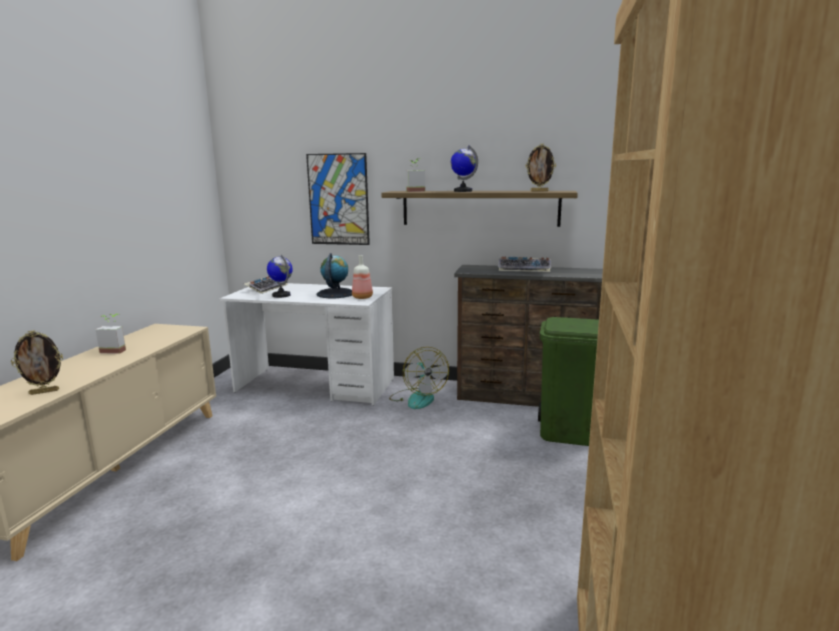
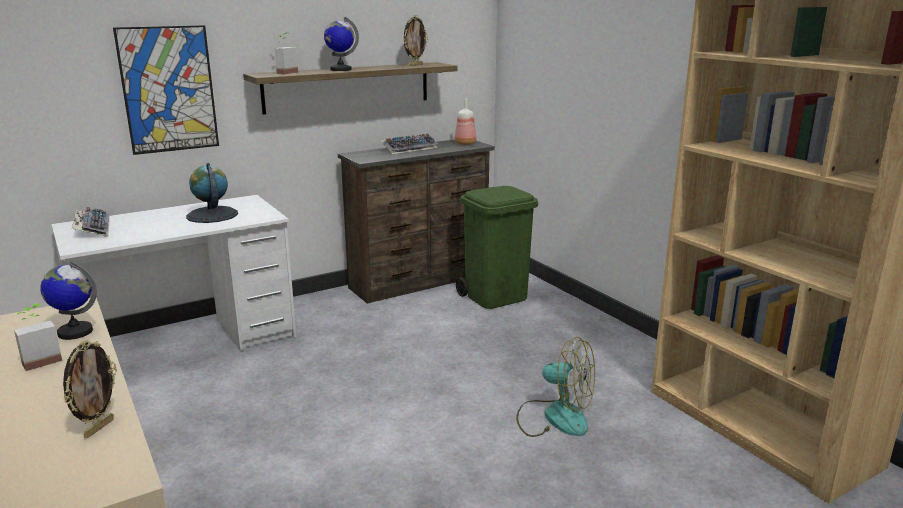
camera: 45 degrees left, 5 degrees up
globe [267,254,293,298] -> globe moved to [40,261,97,340]
bottle [352,255,373,299] -> bottle moved to [455,99,476,145]
fan [389,347,449,409] -> fan moved to [516,337,595,437]

